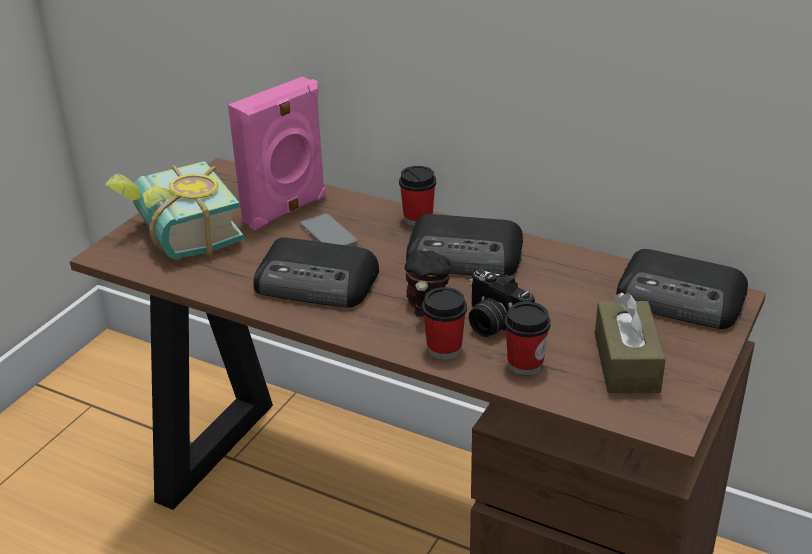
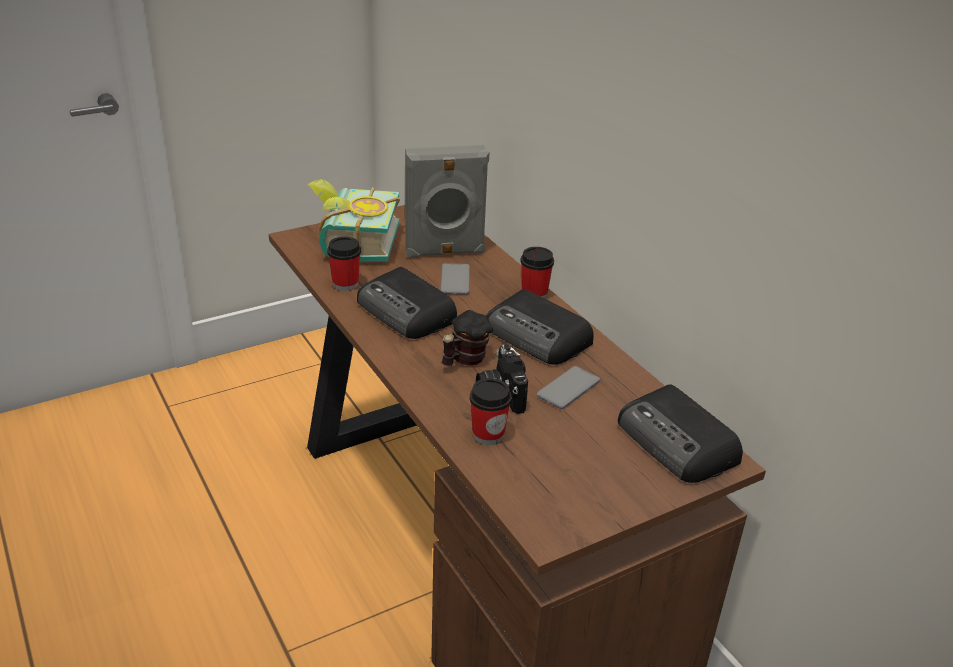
camera: 30 degrees right, 0 degrees up
pink speaker [228,76,326,230] -> grey speaker [405,145,490,258]
cup [422,287,467,359] -> cup moved to [327,237,361,291]
brown tissue box [595,293,666,393] -> none
none -> phone [537,366,600,409]

